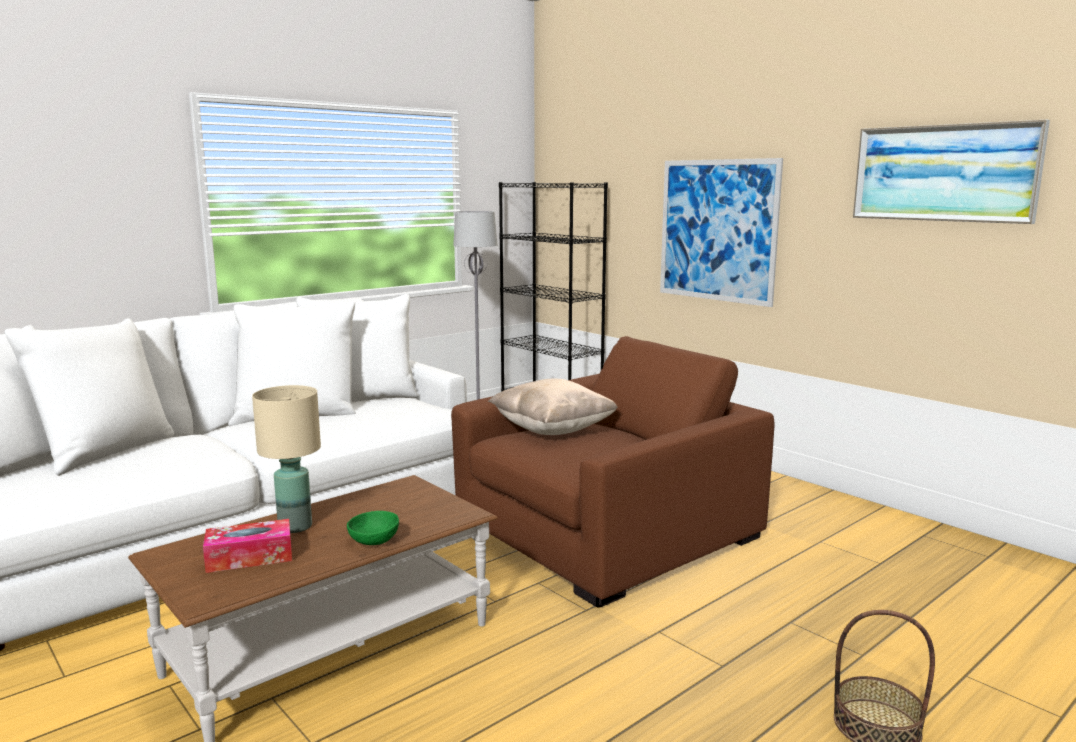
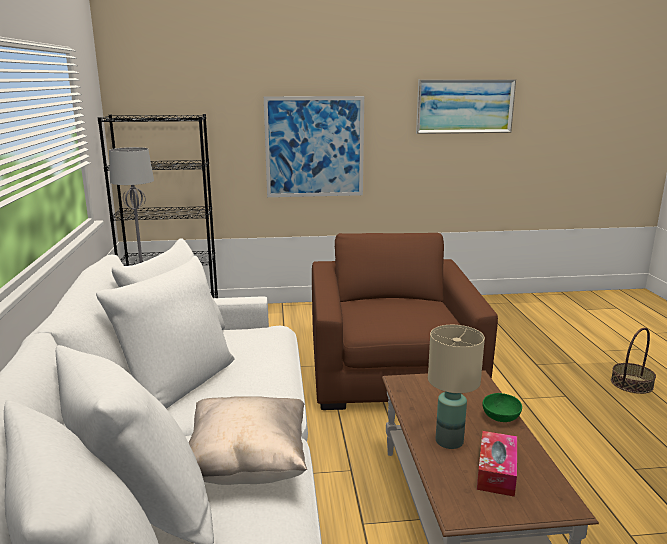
camera: 55 degrees left, 5 degrees up
beige pillow [488,379,618,435] -> beige pillow moved to [189,396,307,485]

